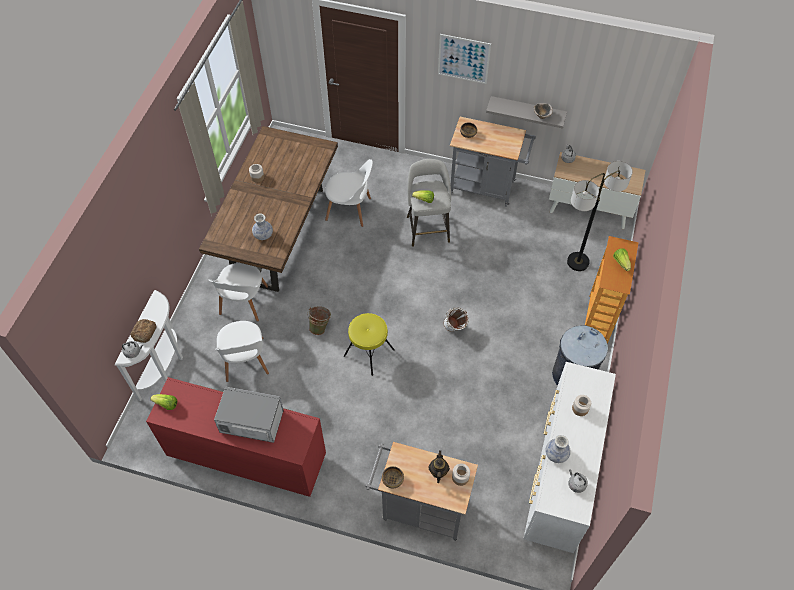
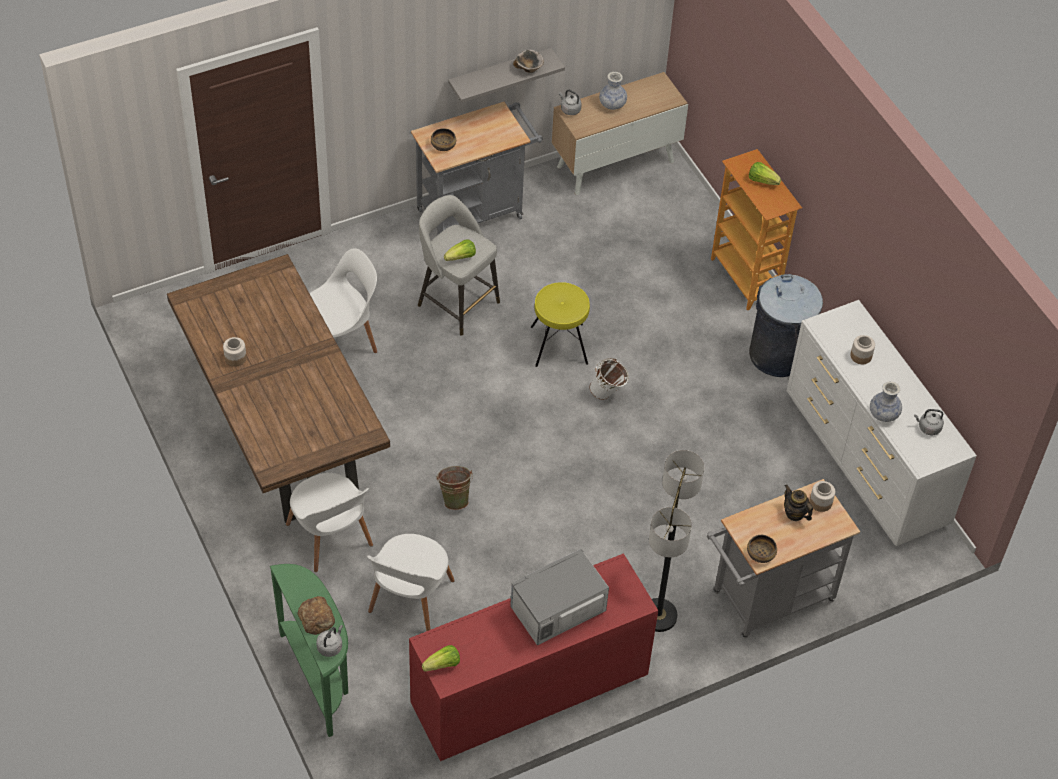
camera: 45 degrees left, 5 degrees down
white console table [115,290,183,401] -> green console table [270,564,348,737]
white chair [216,321,269,382] -> white chair turned 75 degrees clockwise [367,534,455,631]
vase [252,213,273,240] -> vase moved to [599,72,627,110]
yellow stool [344,313,395,376] -> yellow stool moved to [531,282,590,367]
picture [438,34,491,84] -> none
floor lamp [567,161,633,271] -> floor lamp moved to [649,450,704,632]

